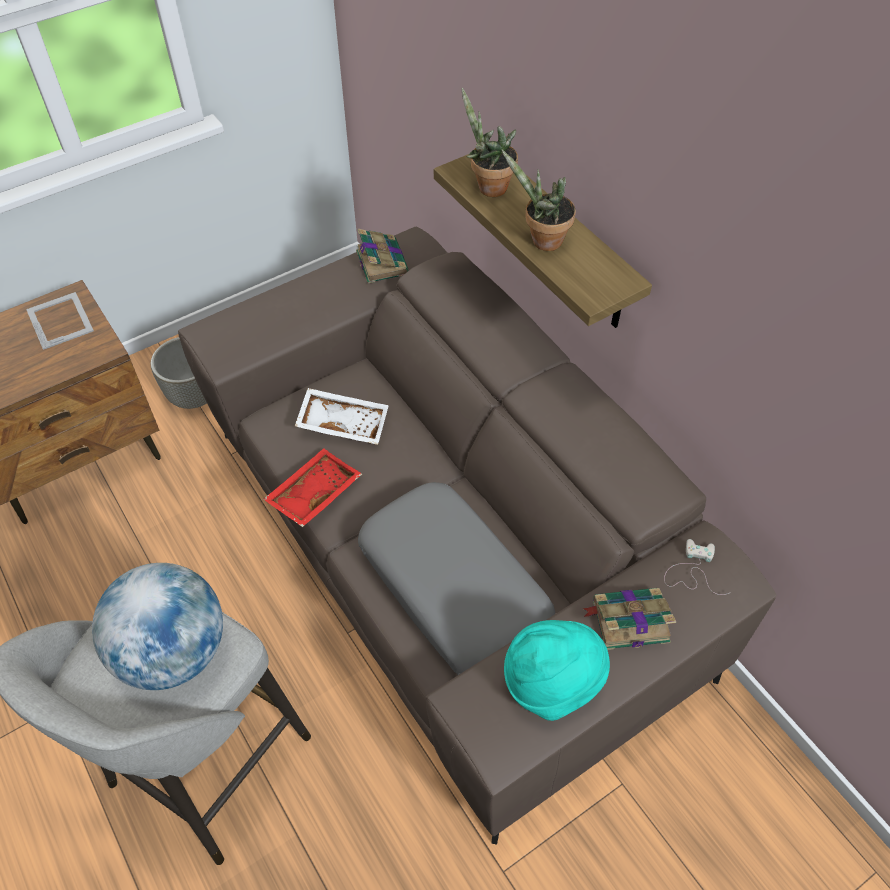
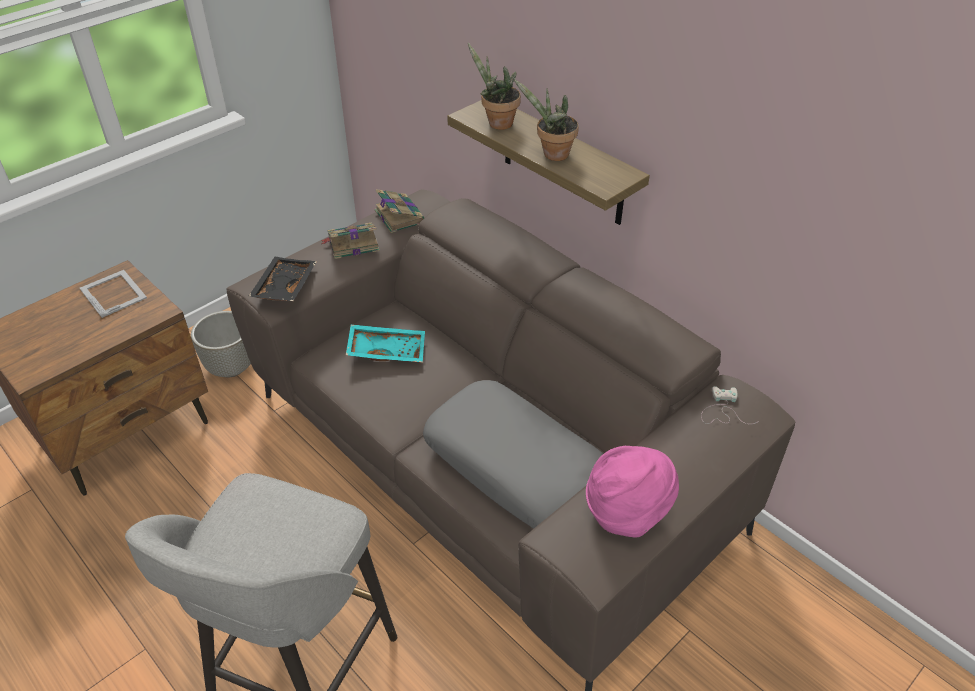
camera: 10 degrees left, 10 degrees down
globe [92,563,223,690] -> none
red tray [263,448,362,527] -> none
white tray [295,388,389,445] -> turquoise tray [346,324,425,363]
turquoise hat [504,620,610,721] -> pink hat [586,446,679,538]
book [582,588,676,650] -> book moved to [320,223,380,259]
none -> black tray [248,257,317,301]

